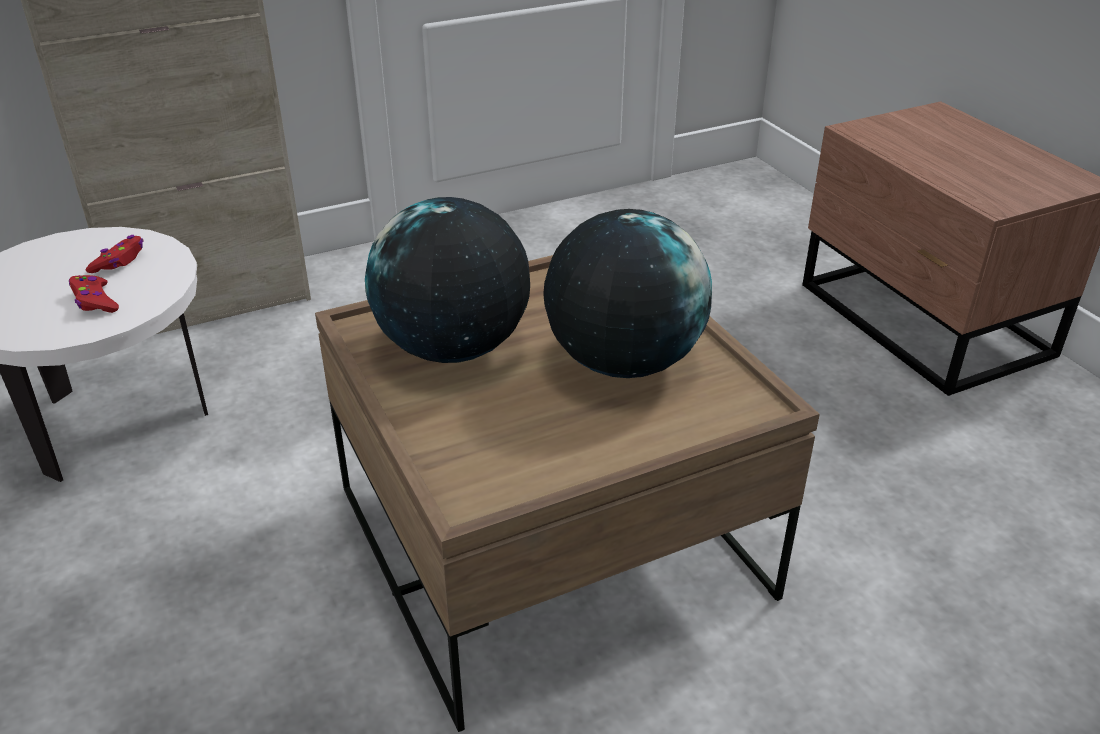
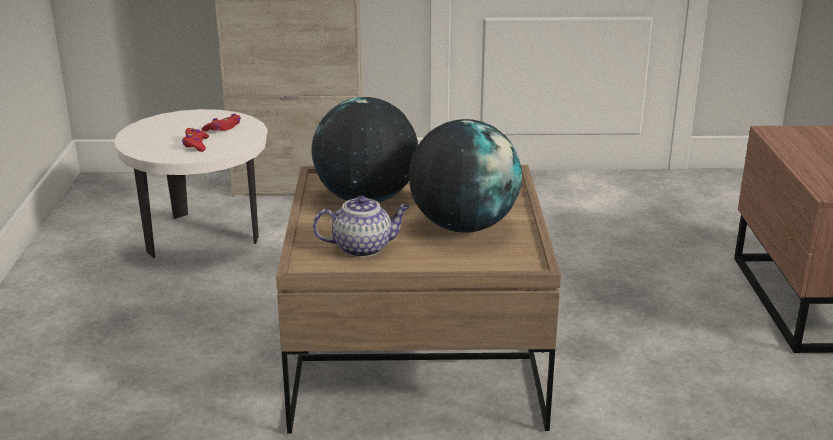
camera: 25 degrees right, 10 degrees down
none -> teapot [313,196,410,257]

